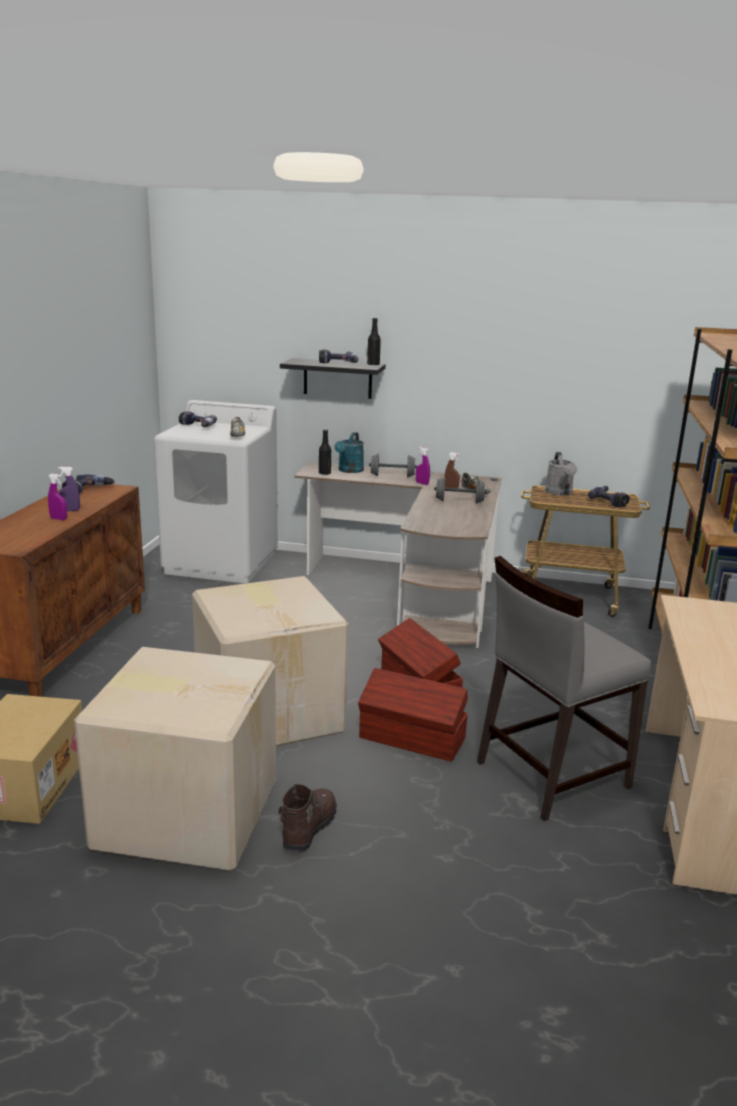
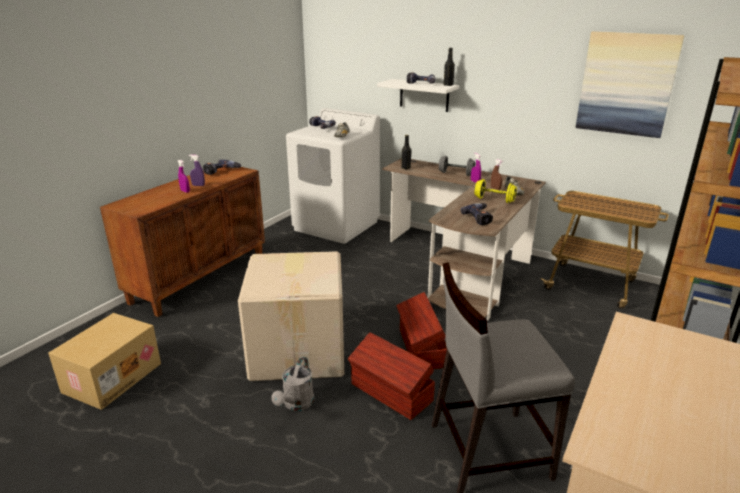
camera: 20 degrees right, 5 degrees up
cardboard box [74,647,276,871] -> none
brown boot [278,784,337,853] -> none
black shelf [280,358,386,399] -> white shelf [377,79,459,112]
turquoise watering can [334,432,364,473] -> none
grey dumbbell [434,477,487,503] -> yellow dumbbell [474,179,517,203]
grey watering can [545,452,577,495] -> grey watering can moved to [271,357,314,411]
power drill [588,486,630,507] -> power drill moved to [461,203,493,225]
none -> picture [576,31,684,138]

